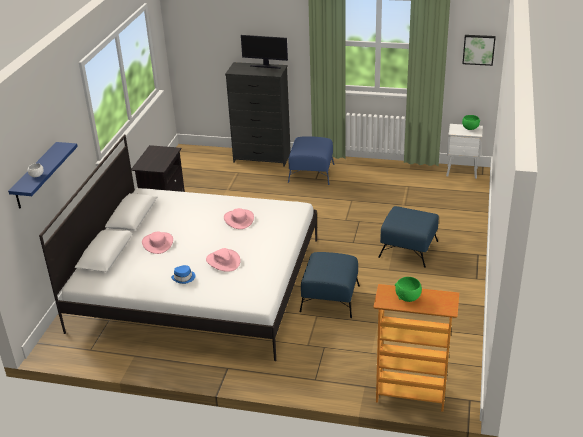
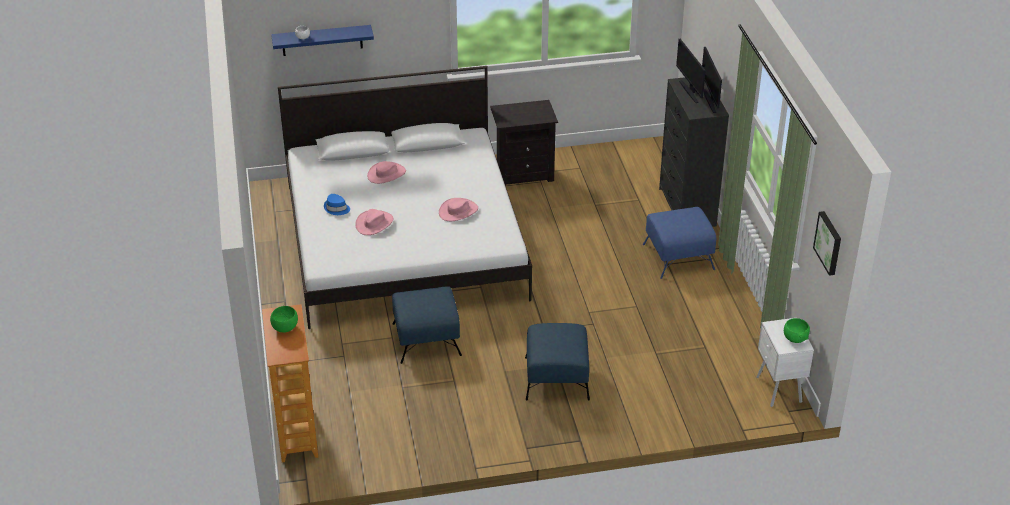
camera: 65 degrees right, 5 degrees up
none -> monitor [676,39,706,103]

